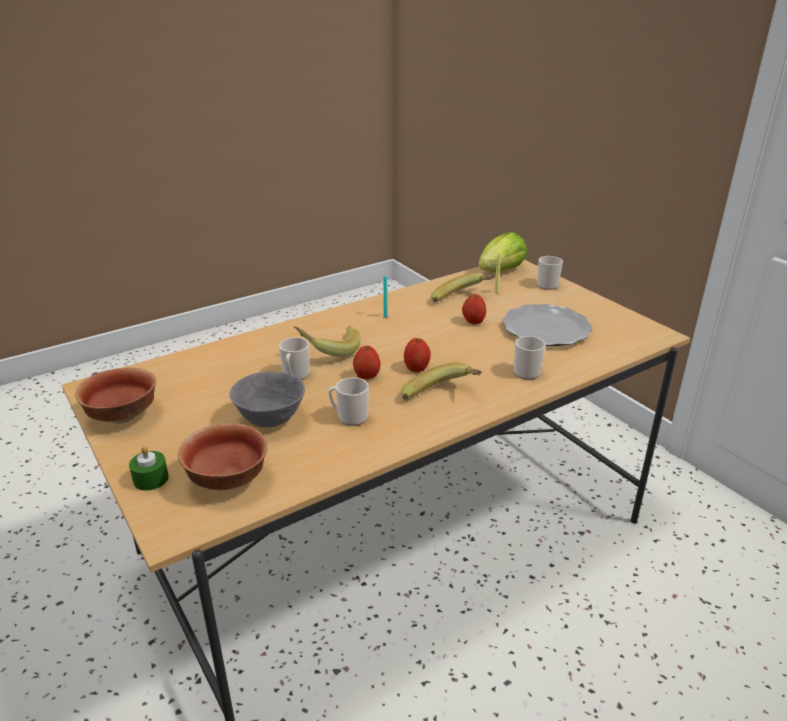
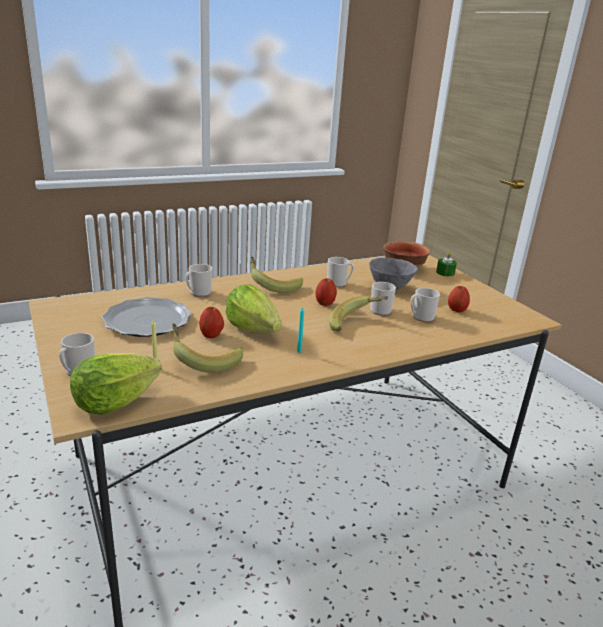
camera: 175 degrees left, 5 degrees down
bowl [75,367,156,424] -> none
apple [404,338,431,372] -> apple moved to [448,286,470,312]
none -> lettuce [226,285,281,334]
none -> mug [411,288,440,322]

